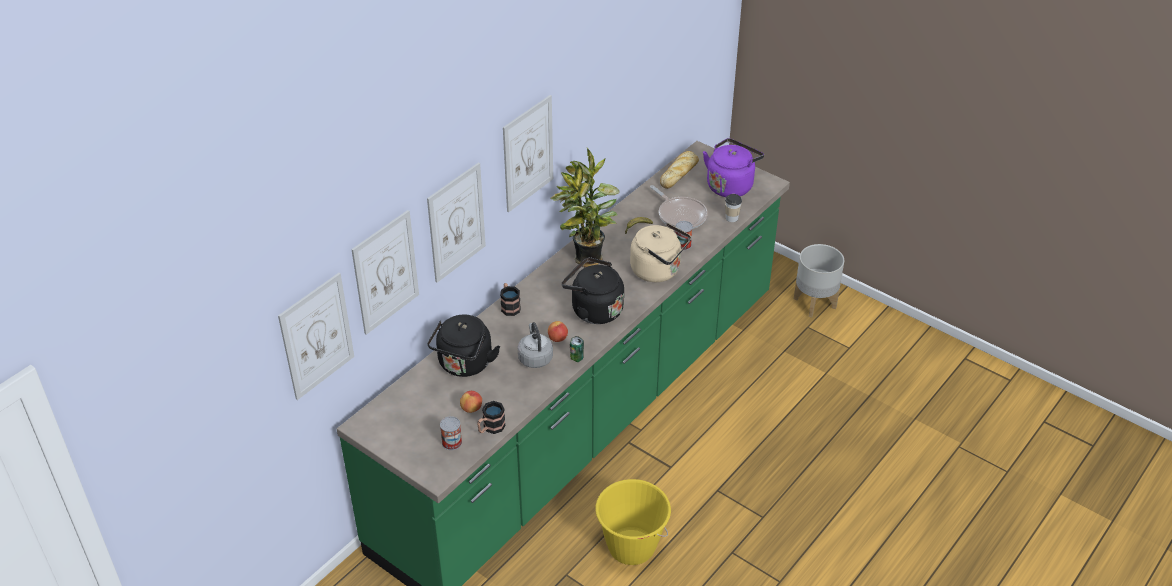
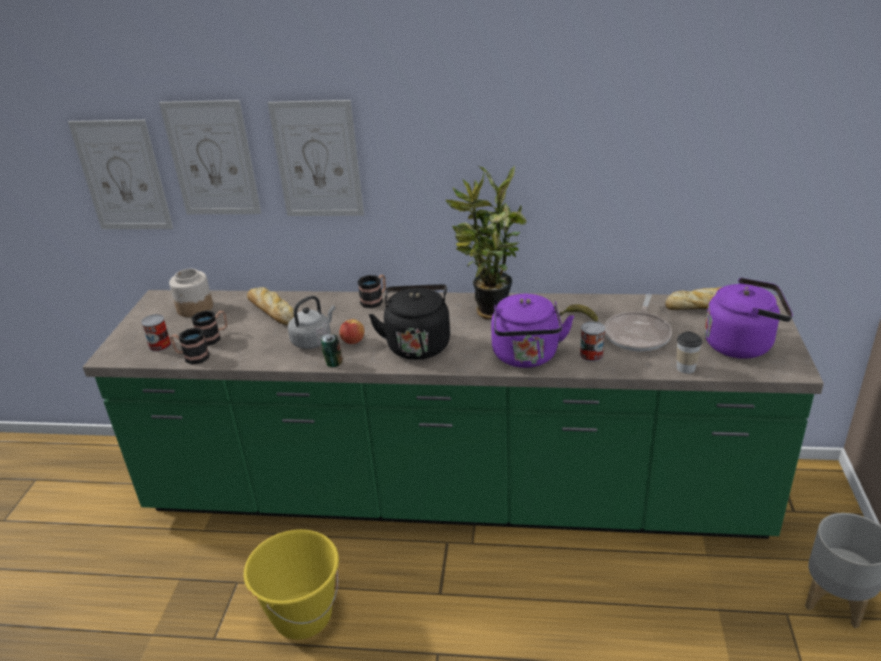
camera: 60 degrees right, 10 degrees down
black kettle [427,315,500,377] -> bread [247,287,294,325]
apple [460,391,482,413] -> mug [191,310,227,346]
picture [503,95,553,212] -> none
beige kettle [630,223,691,282] -> purple kettle [491,294,574,368]
none -> jar [169,269,213,317]

